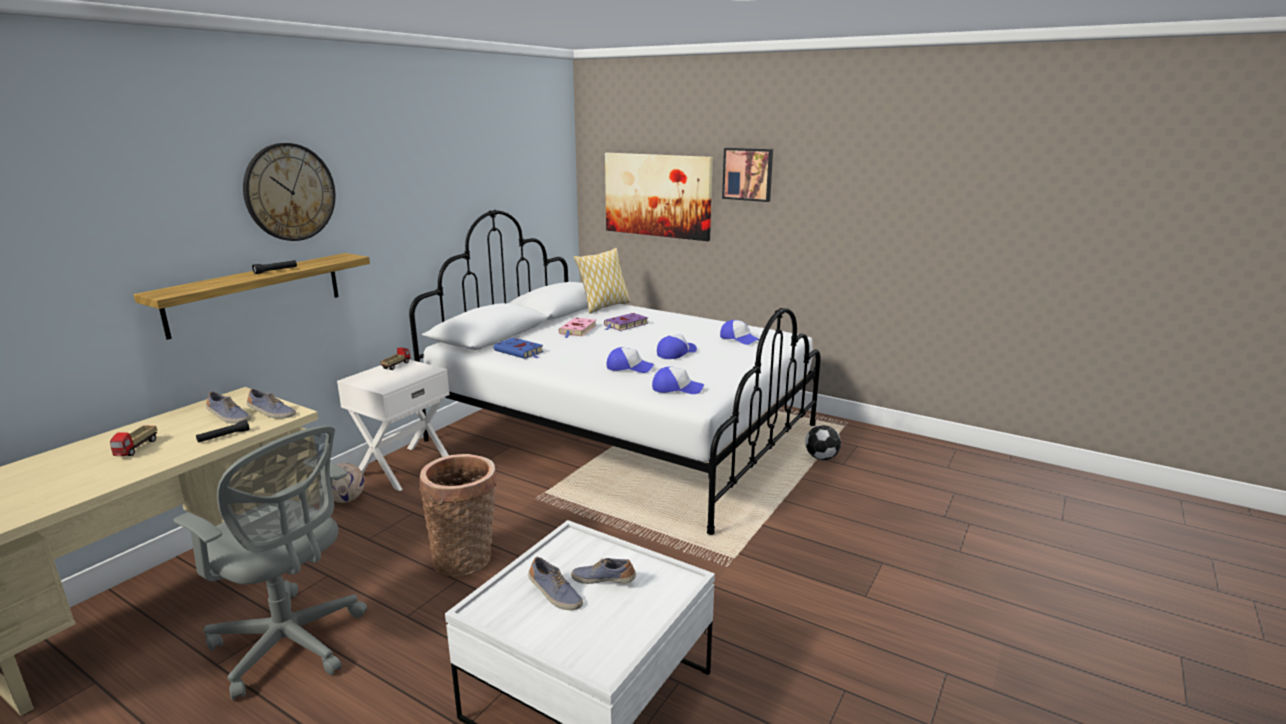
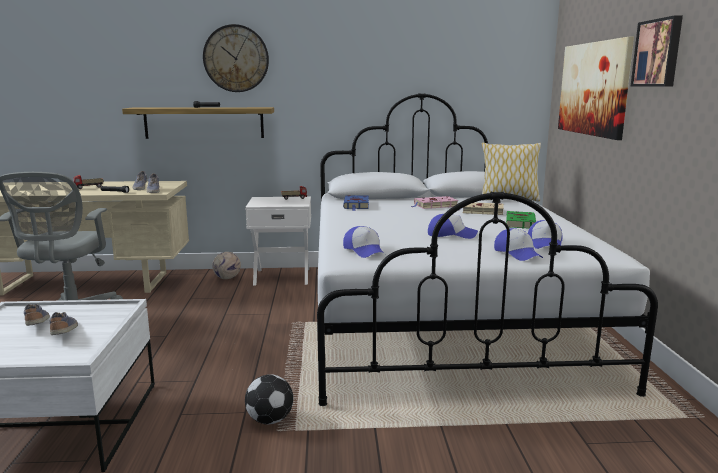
camera: 55 degrees right, 5 degrees down
basket [419,454,497,577] -> none
shoe [528,557,583,610] -> shoe turned 150 degrees clockwise [24,304,50,326]
purple book [604,313,648,331] -> beige book [459,202,504,215]
cap [606,347,654,373] -> cap moved to [494,228,543,261]
football [805,425,841,460] -> football moved to [245,374,293,424]
none -> green book [506,211,536,229]

